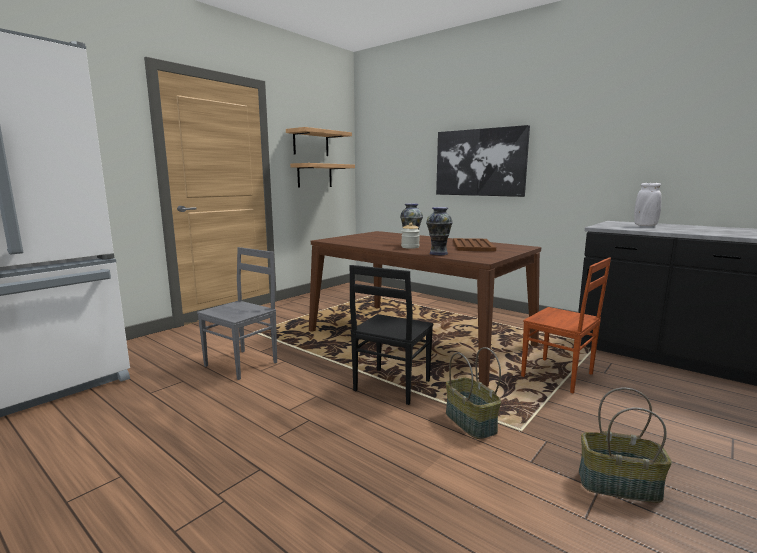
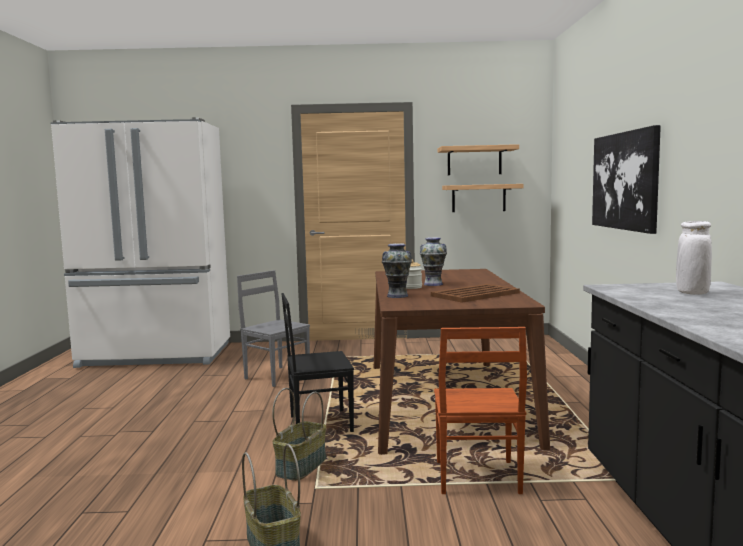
camera: 50 degrees right, 5 degrees down
grey chair [197,247,277,380] -> grey chair turned 135 degrees counterclockwise [237,270,310,387]

